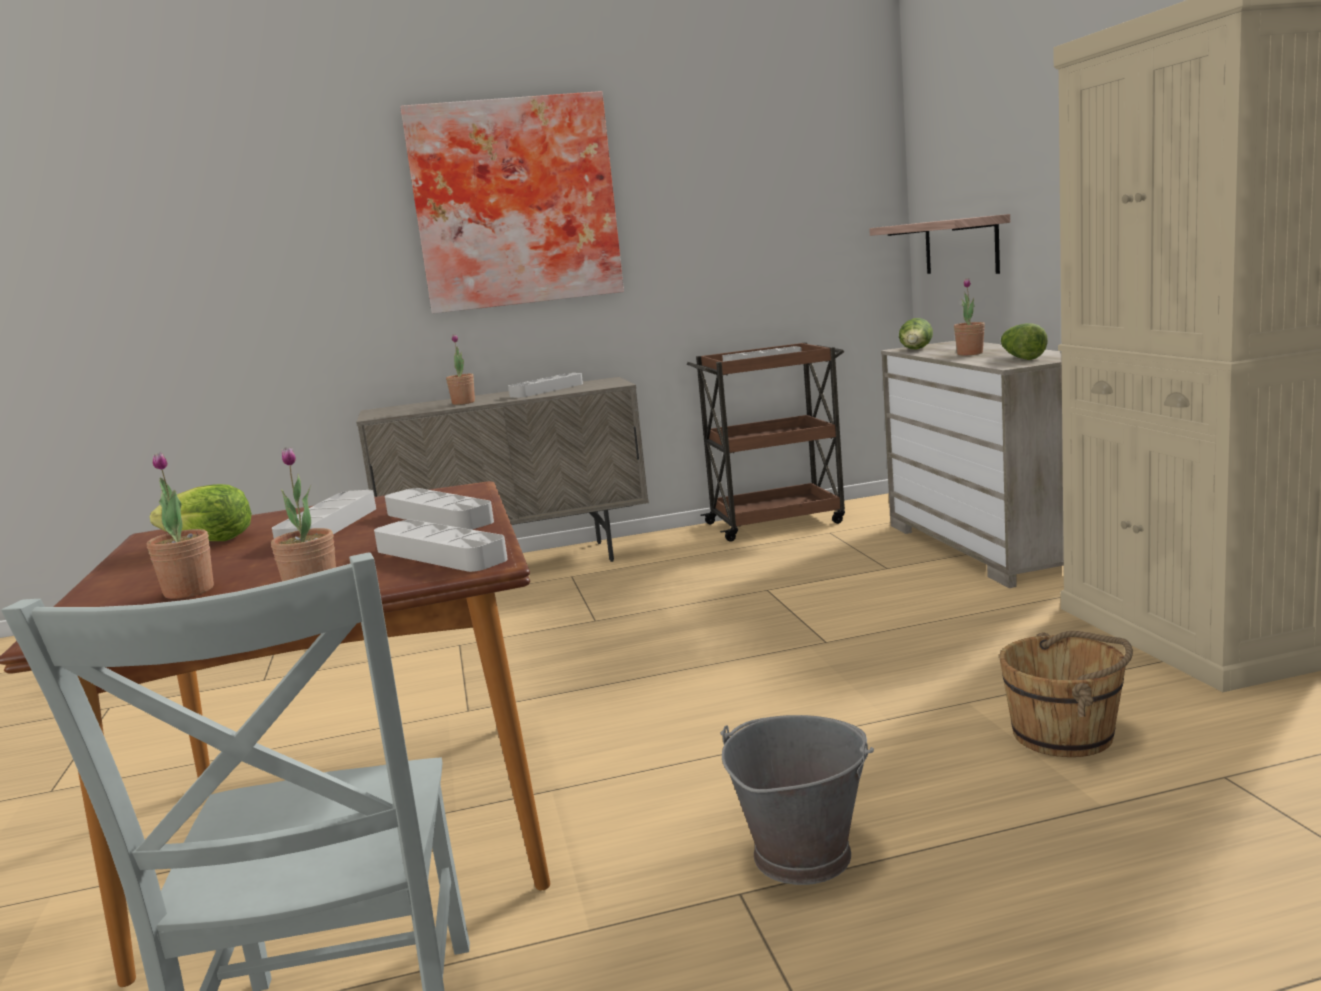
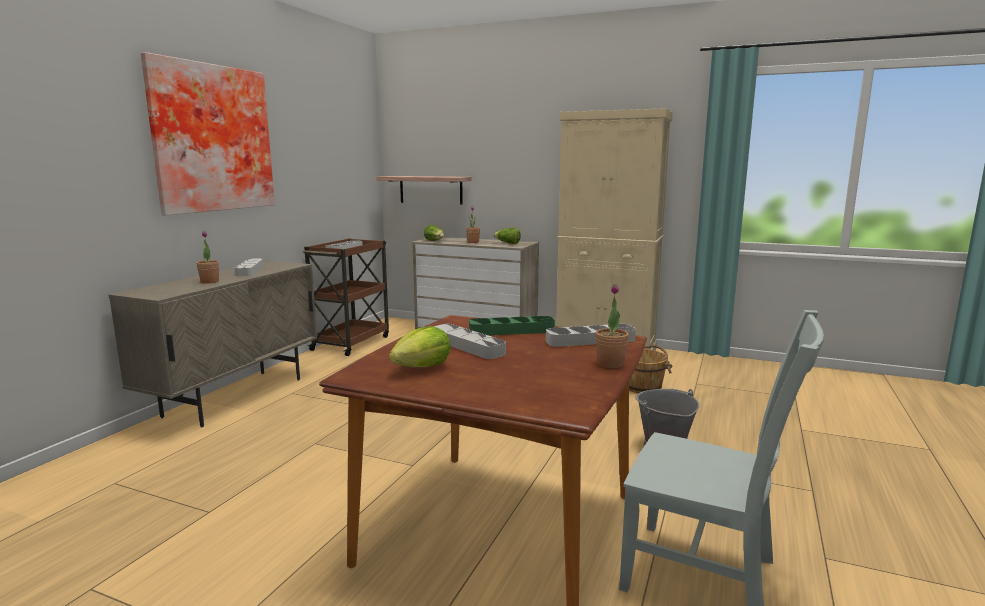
camera: 55 degrees left, 0 degrees up
potted plant [147,452,214,599] -> none
grey tray [385,488,494,530] -> green tray [469,316,555,335]

